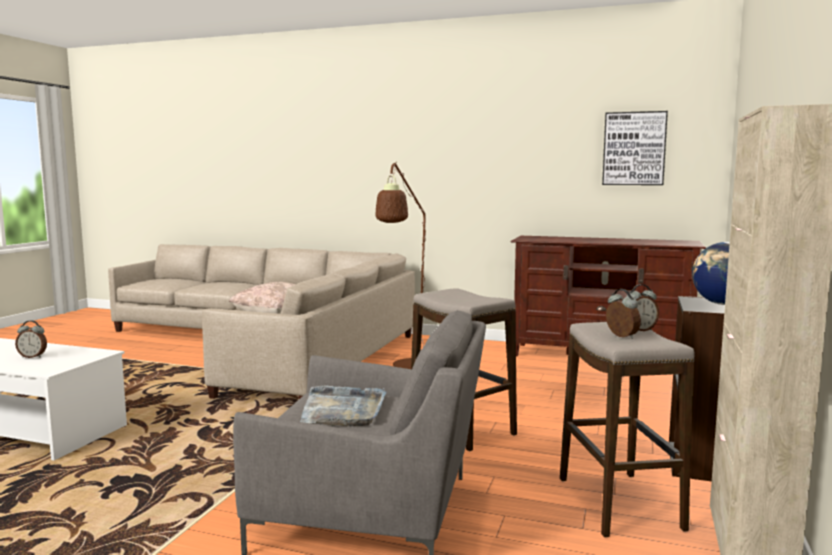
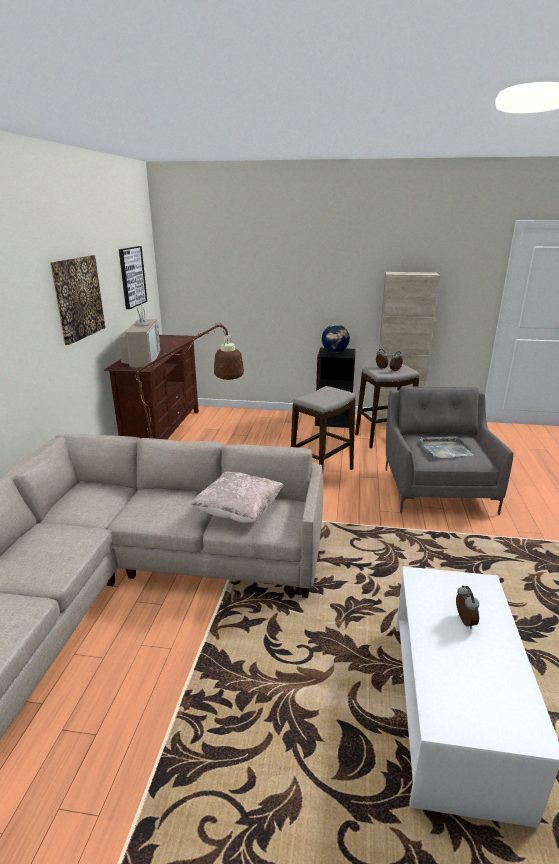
camera: 100 degrees left, 15 degrees up
none -> picture [50,255,105,345]
none -> television [118,297,160,368]

